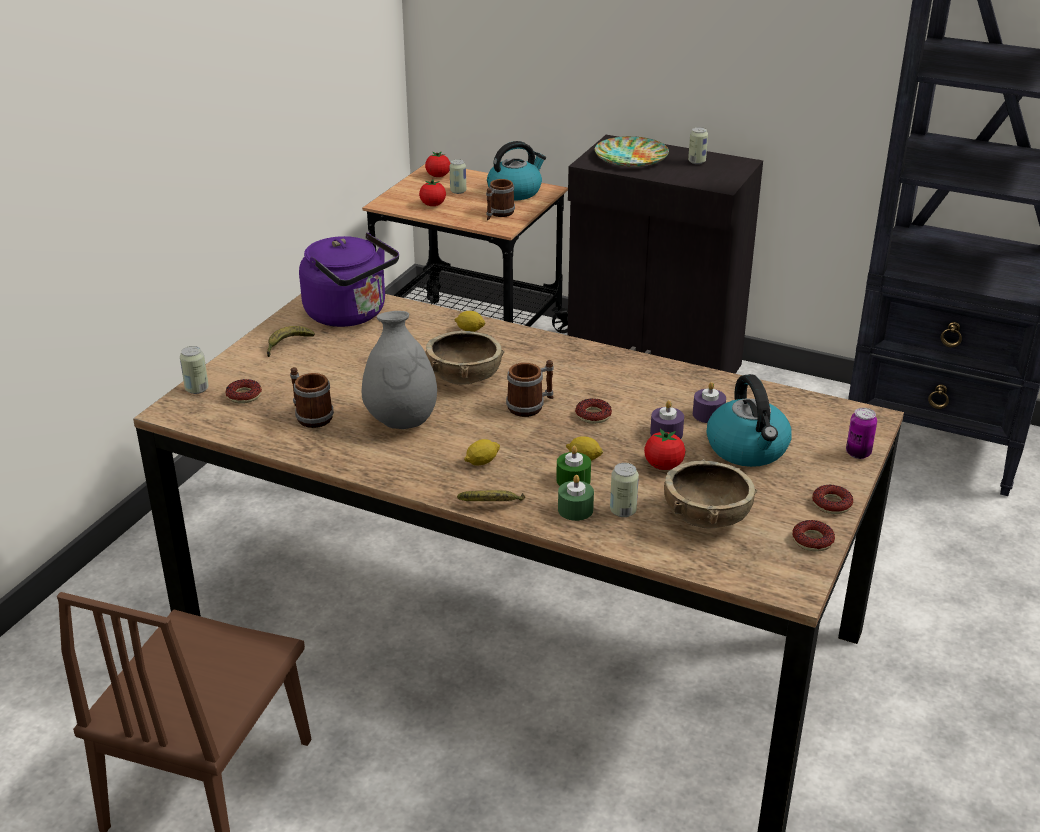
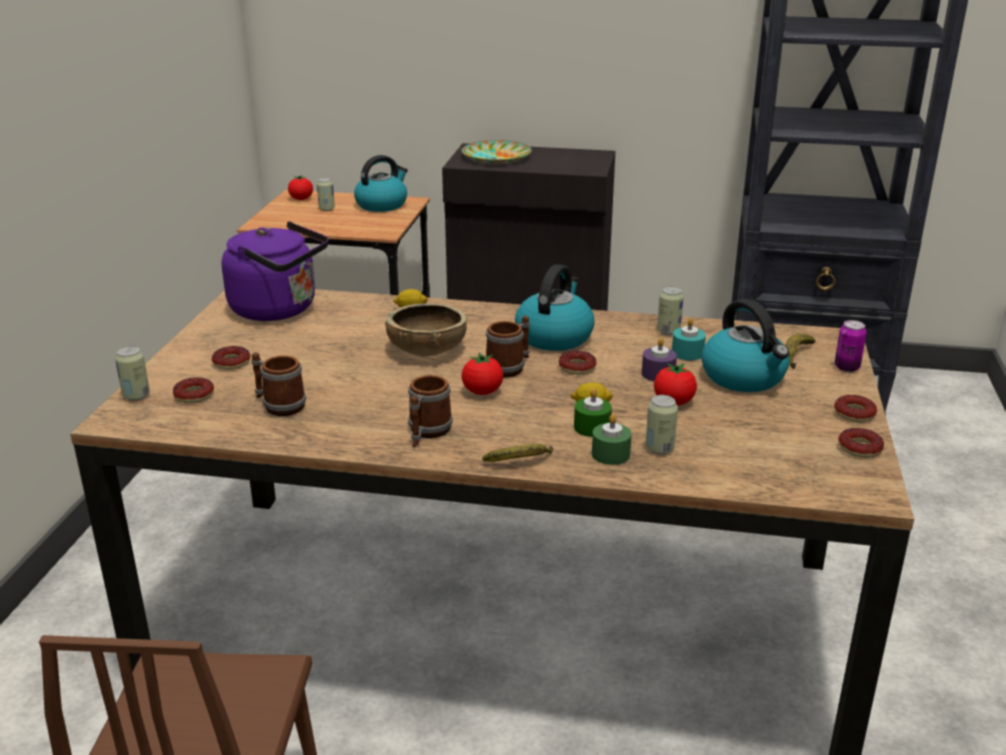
camera: 15 degrees left, 5 degrees down
banana [267,326,315,357] -> banana moved to [786,334,816,369]
grey vase [362,311,437,429] -> none
tomato [419,179,446,206] -> tomato moved to [461,352,503,395]
lemon [464,439,500,466] -> none
mug [486,179,515,220] -> mug moved to [408,375,453,447]
brown bowl [664,459,758,528] -> none
can [688,127,708,164] -> can moved to [657,286,684,335]
purple candle [693,382,726,423] -> turquoise candle [672,318,706,360]
none -> donut [212,346,250,370]
none -> kettle [515,264,595,351]

